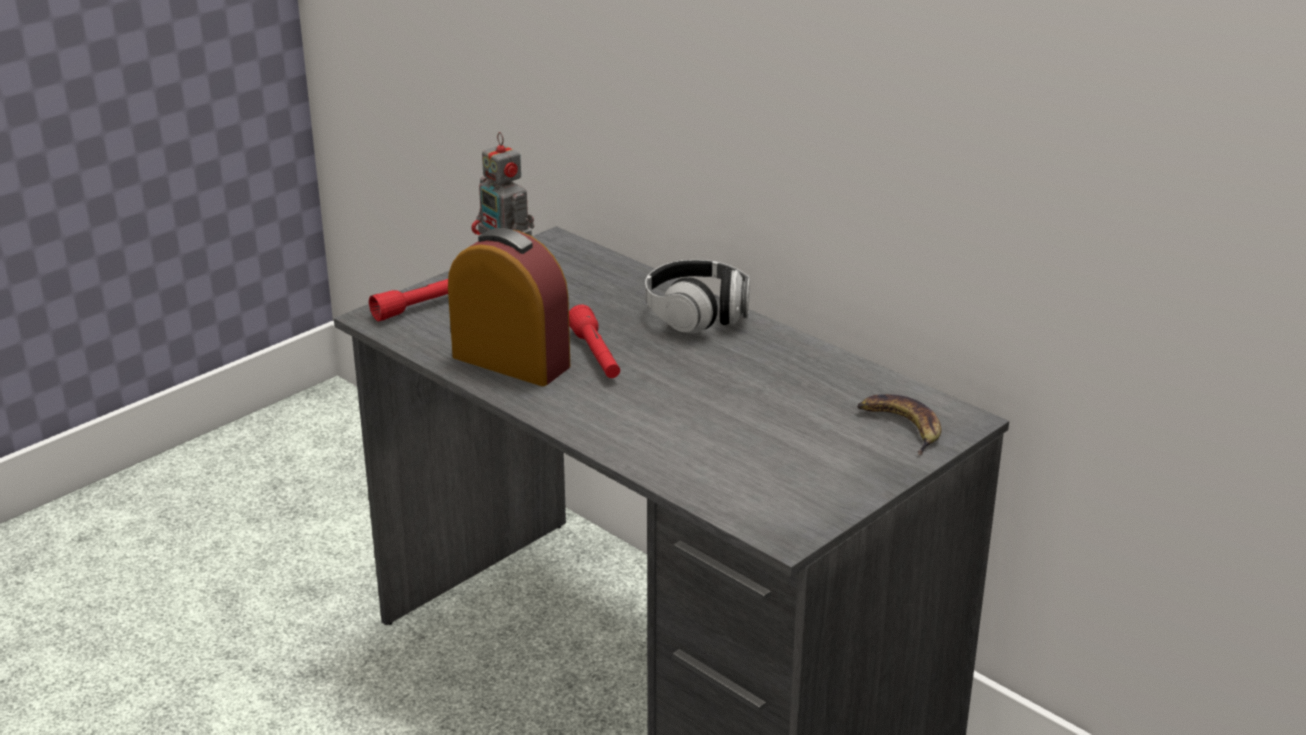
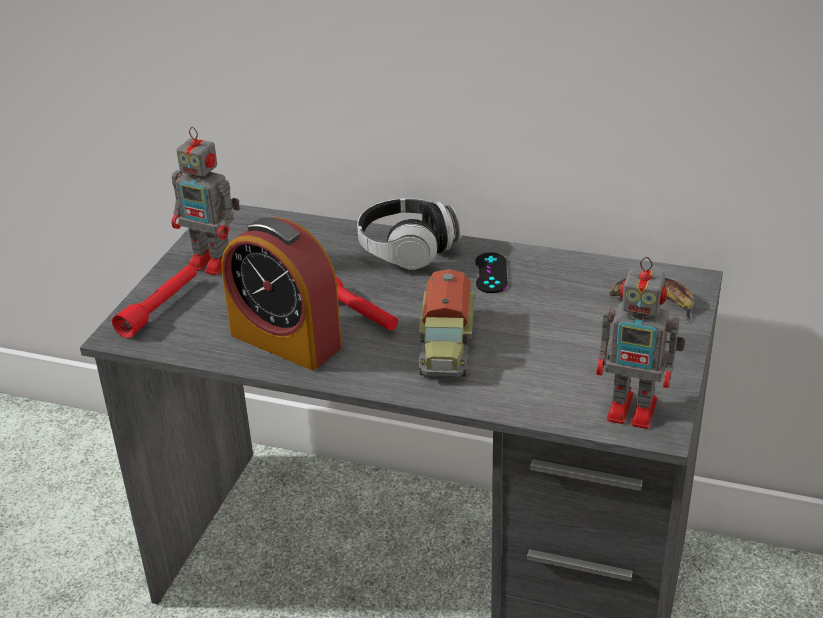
camera: 25 degrees left, 5 degrees up
alarm clock [448,228,570,386] -> alarm clock turned 150 degrees counterclockwise [222,217,342,370]
none -> toy truck [419,269,475,376]
none -> black game controller [475,252,508,293]
none -> toy robot [596,257,685,429]

